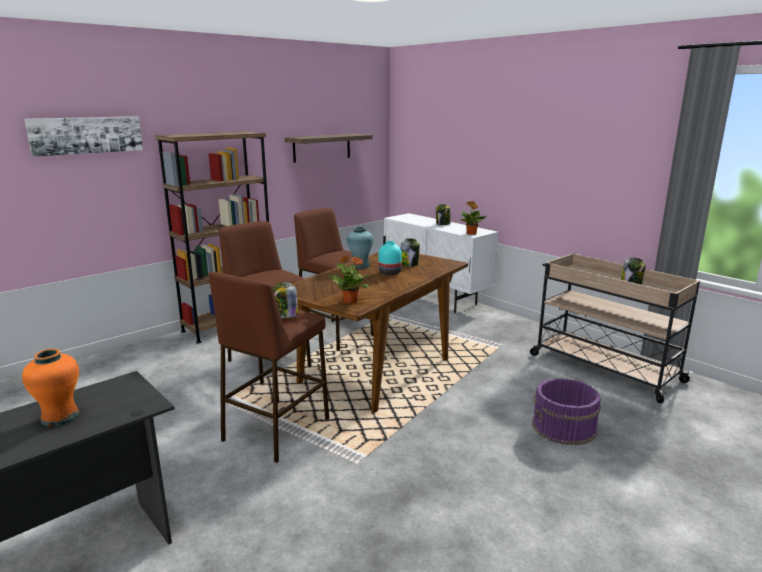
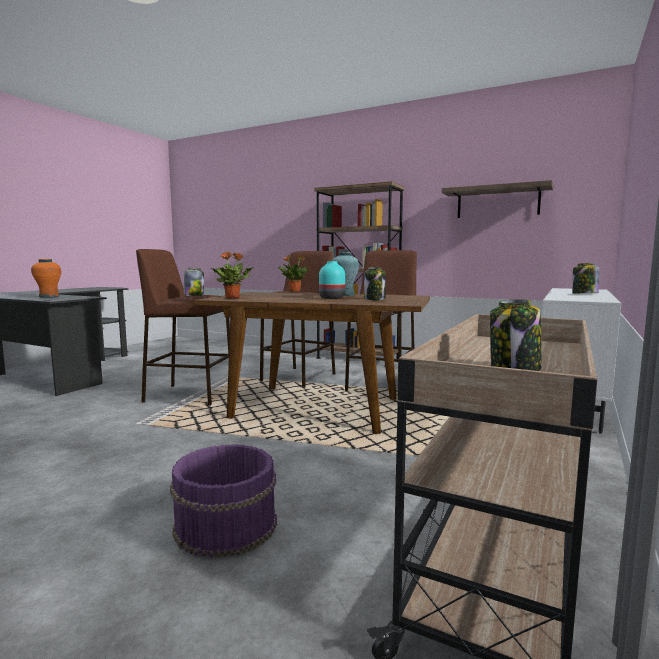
camera: 70 degrees right, 10 degrees down
picture [25,116,143,157] -> none
potted plant [461,201,486,235] -> potted plant moved to [278,254,311,292]

